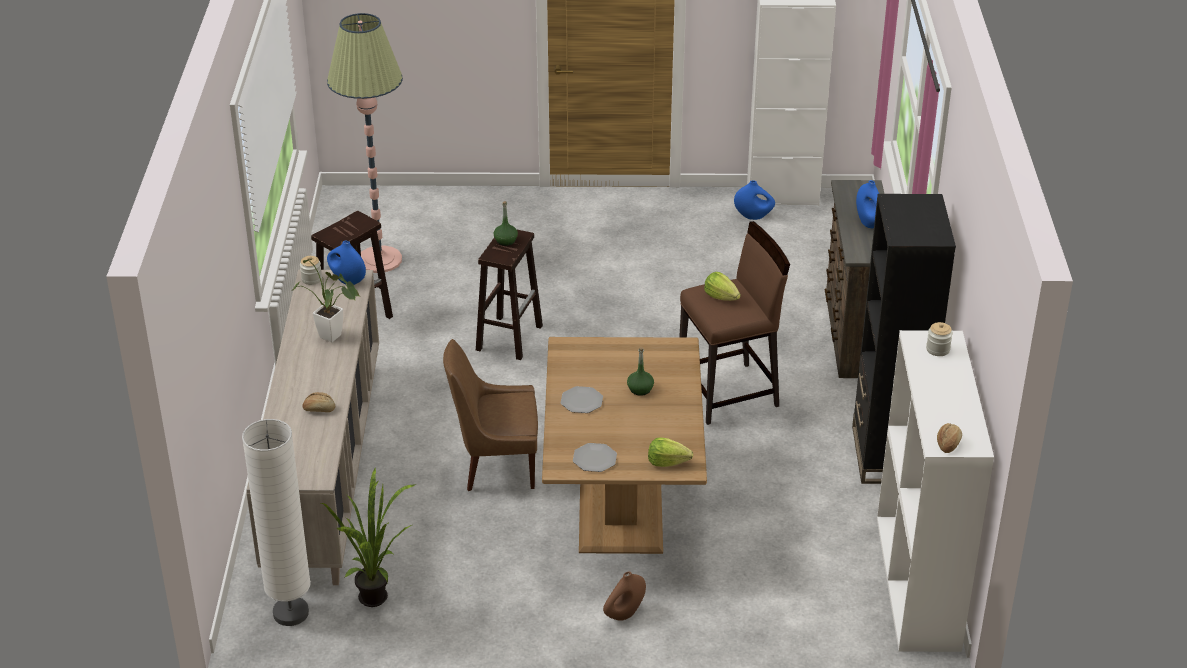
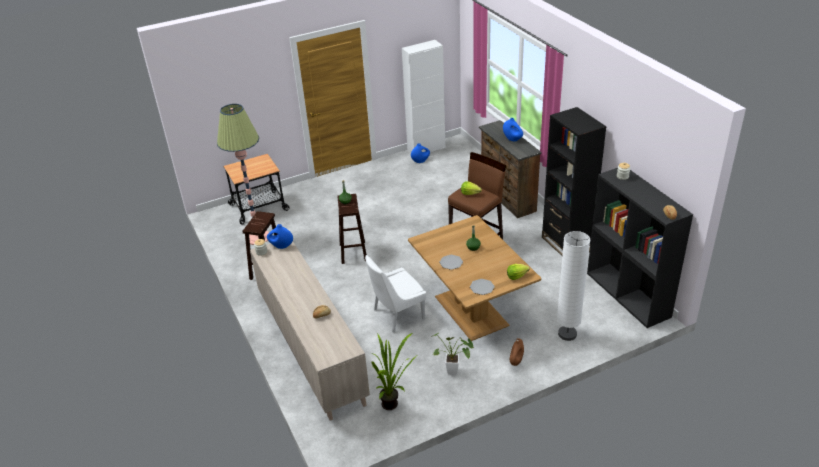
camera: 25 degrees left, 0 degrees up
white floor lamp [242,419,311,626] -> white floor lamp moved to [557,231,590,341]
potted plant [292,258,360,342] -> potted plant moved to [431,333,474,375]
brown chair [443,339,538,491] -> white chair [365,255,426,332]
white bookcase [877,330,994,652] -> black bookcase [587,168,693,328]
none -> cart [223,154,290,225]

